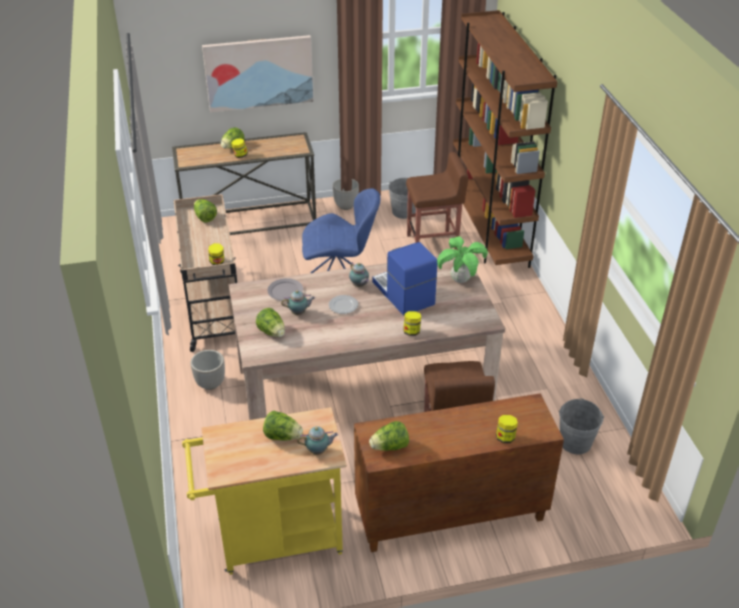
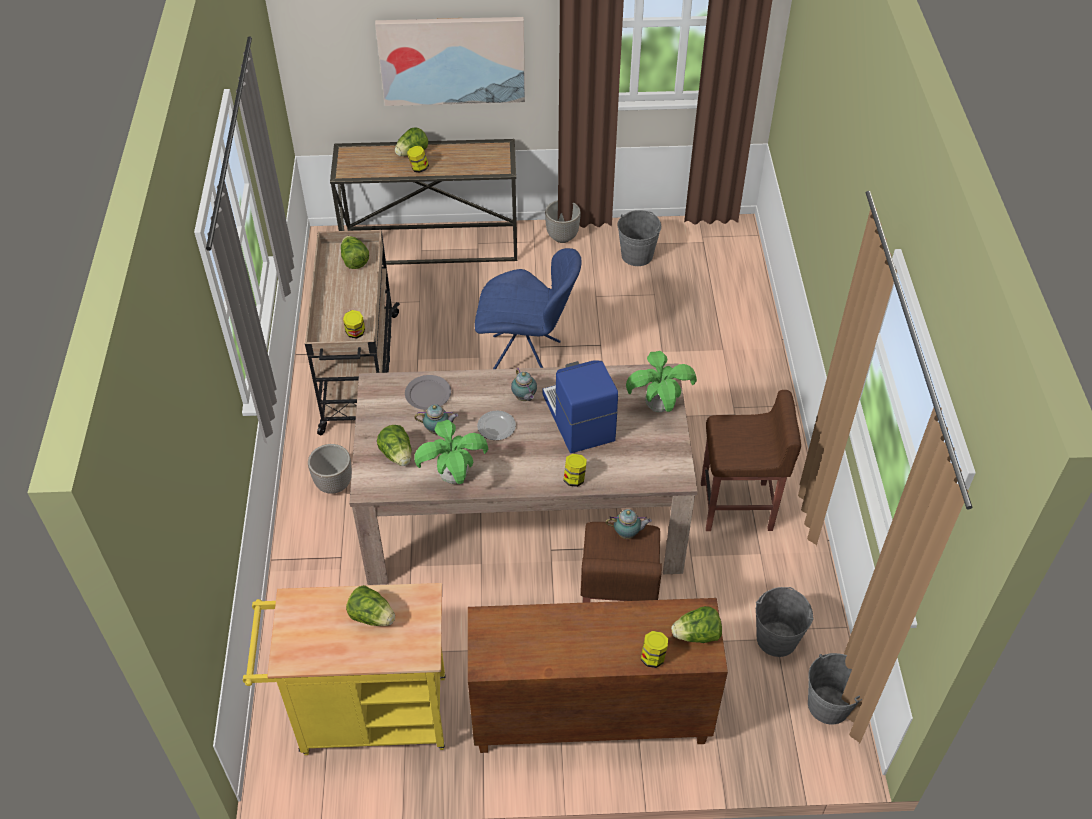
camera: 10 degrees right, 10 degrees up
teapot [297,426,338,455] -> teapot moved to [606,509,652,539]
lettuce [369,421,409,451] -> lettuce moved to [671,606,722,643]
brown stool [406,152,468,250] -> brown stool moved to [701,390,801,531]
brown bookcase [453,10,558,268] -> none
none -> potted plant [415,420,488,484]
none -> grey bucket [808,653,862,725]

